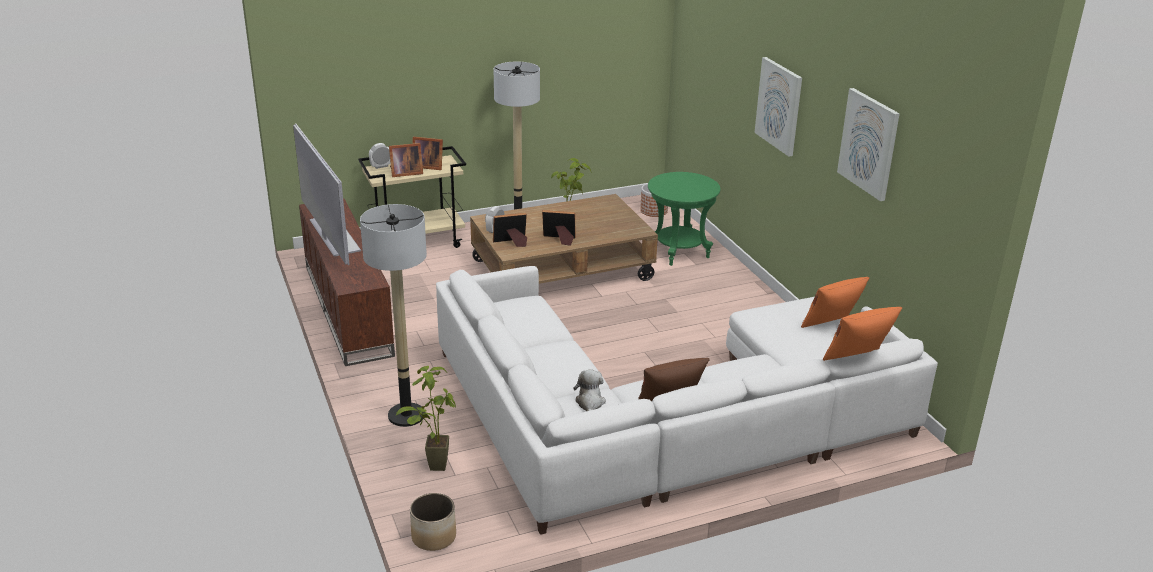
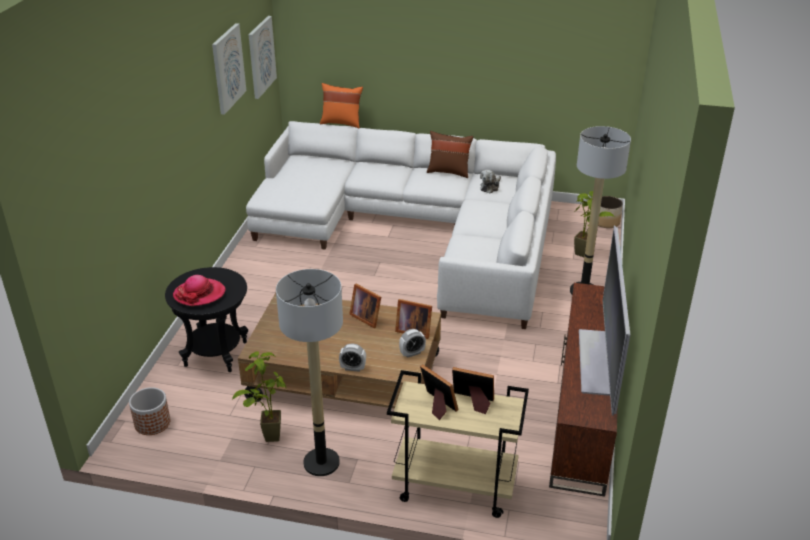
camera: 145 degrees left, 5 degrees up
alarm clock [369,143,391,169] -> alarm clock moved to [339,344,366,372]
green side table [648,172,720,266] -> black side table [165,267,248,372]
picture [754,57,802,157] -> picture moved to [248,16,277,99]
orange pillow [801,277,869,328] -> none
none -> hat [173,275,226,306]

